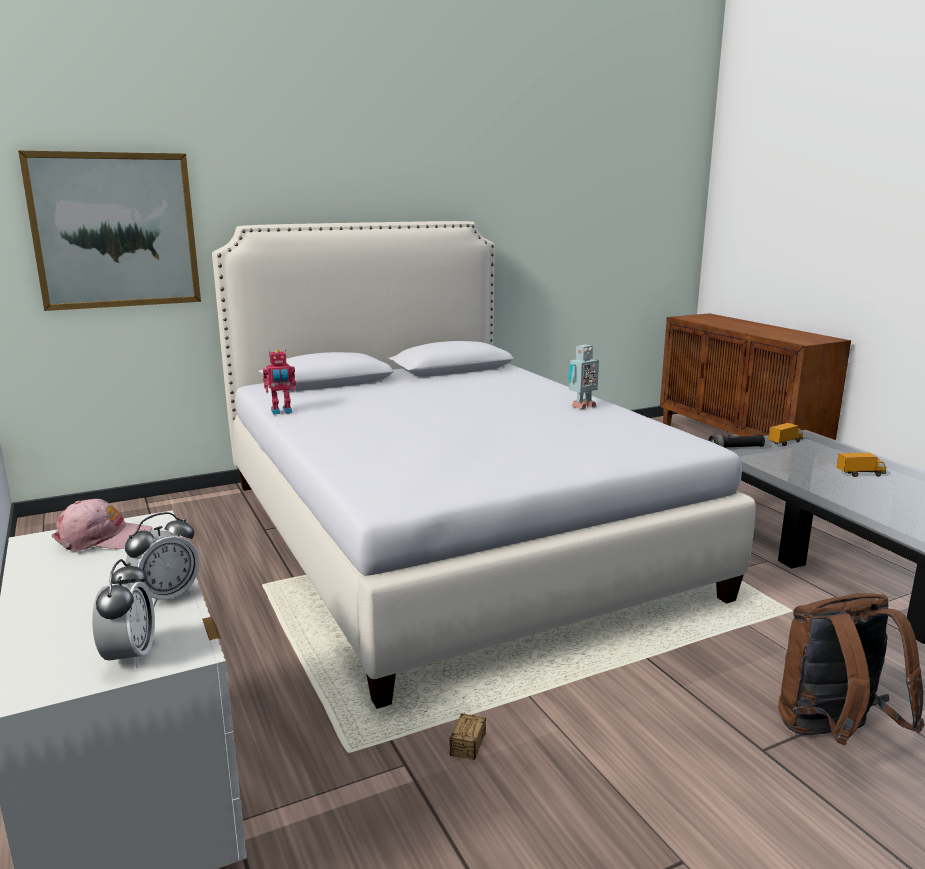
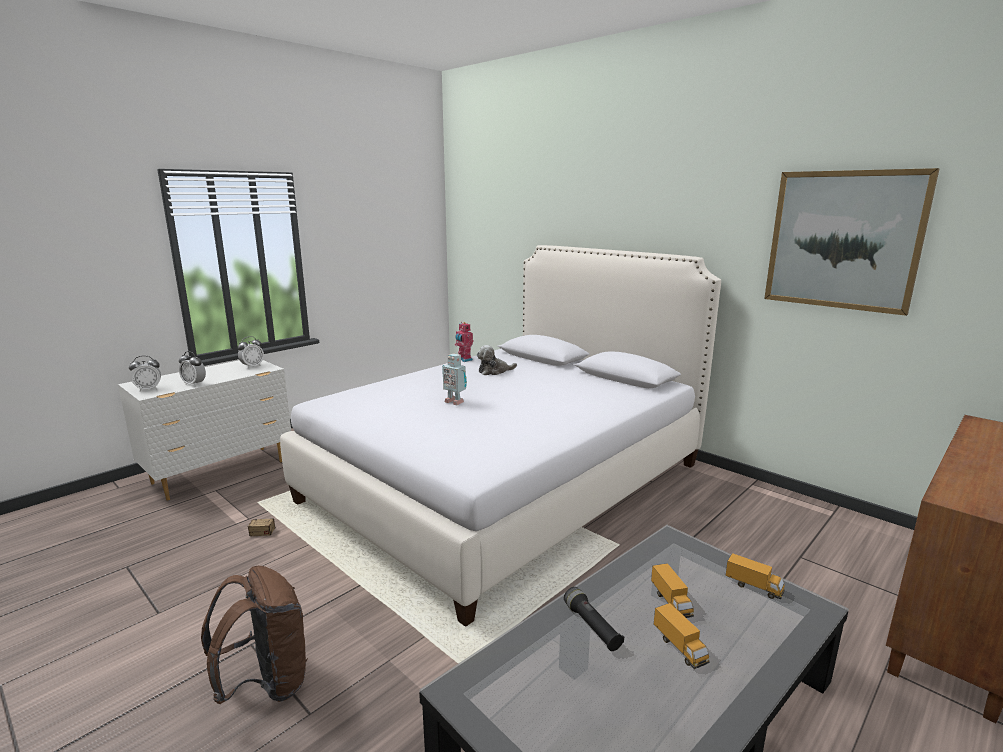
camera: 70 degrees right, 0 degrees up
picture [18,150,201,311] -> picture moved to [764,168,940,316]
pink cap [52,499,152,551] -> alarm clock [238,336,264,368]
toy robot [568,345,599,409] -> toy robot moved to [442,353,467,405]
black flashlight [708,435,765,448] -> black flashlight moved to [564,587,624,651]
none -> plush toy [477,345,517,375]
none -> toy truck [651,563,694,618]

